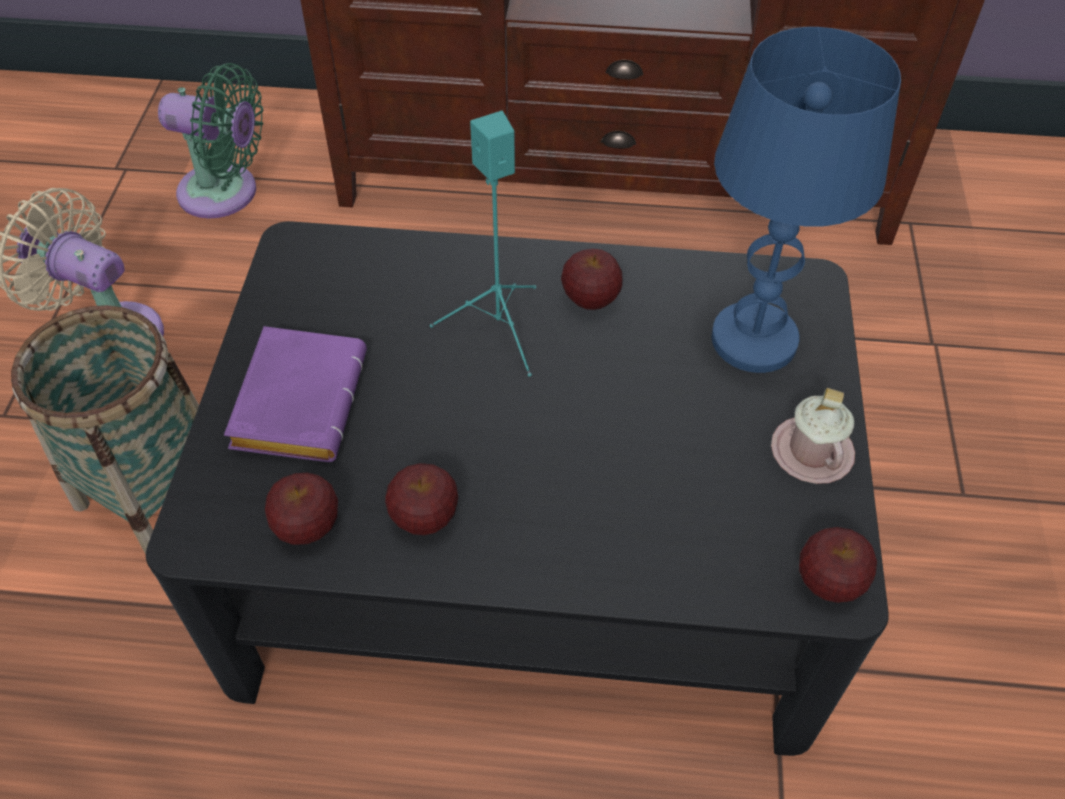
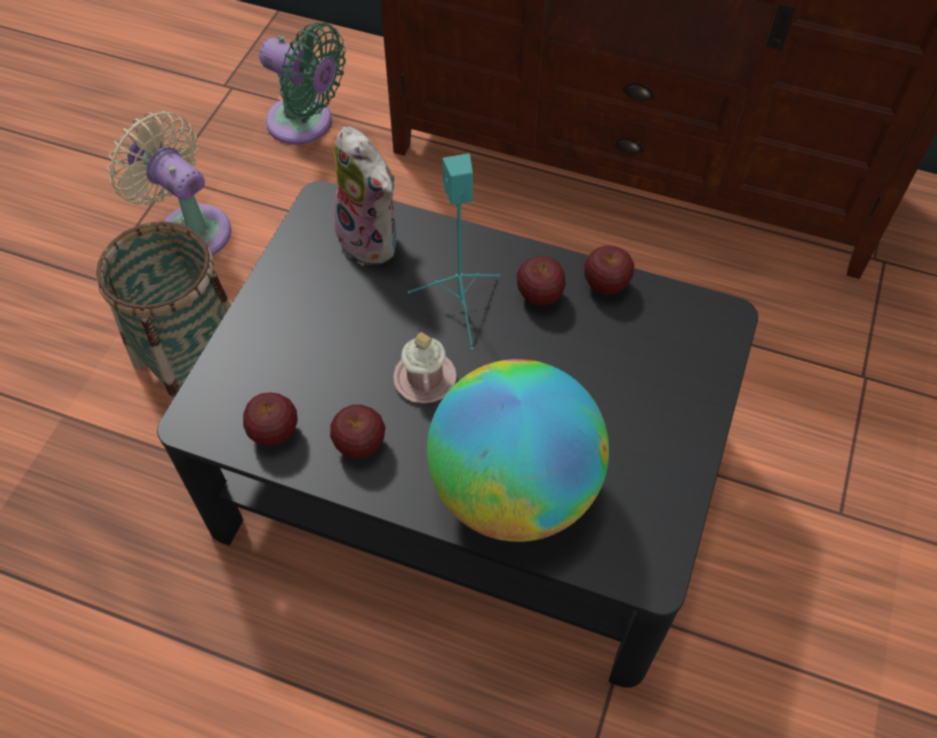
camera: 15 degrees right, 5 degrees up
purple book [224,326,367,462] -> none
blue table lamp [712,27,901,373] -> none
pink mug [771,388,855,484] -> pink mug moved to [393,332,457,403]
apple [799,527,877,603] -> apple moved to [584,245,634,295]
none -> plush toy [334,126,396,266]
none -> globe [427,359,609,542]

